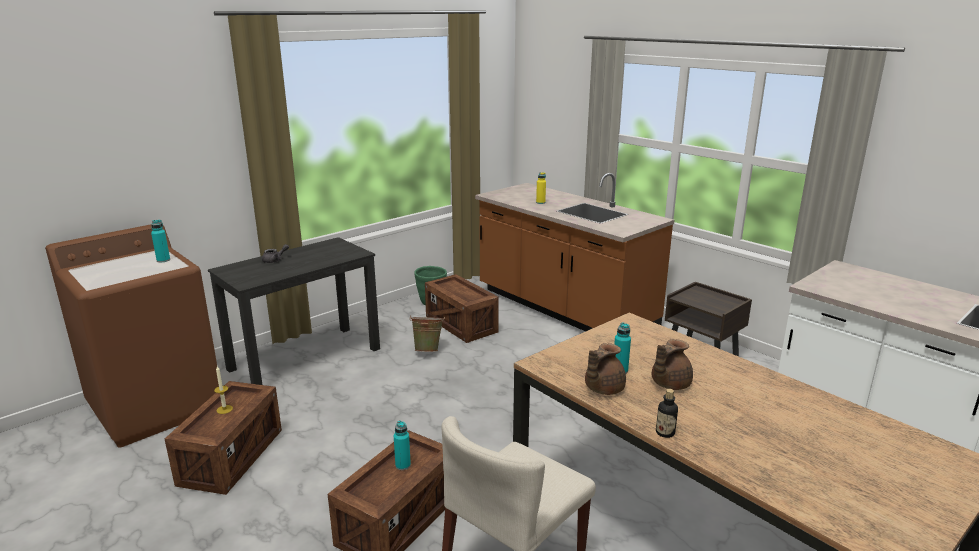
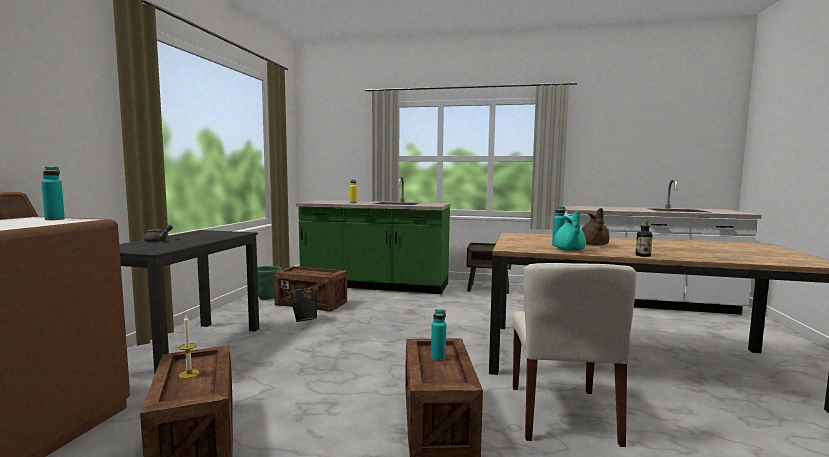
camera: 35 degrees left, 15 degrees down
green bucket [410,315,445,352] -> black bucket [287,287,319,322]
brown counter [475,173,675,331] -> green counter [296,177,451,294]
brown teapot [585,343,626,395] -> turquoise teapot [554,210,586,251]

